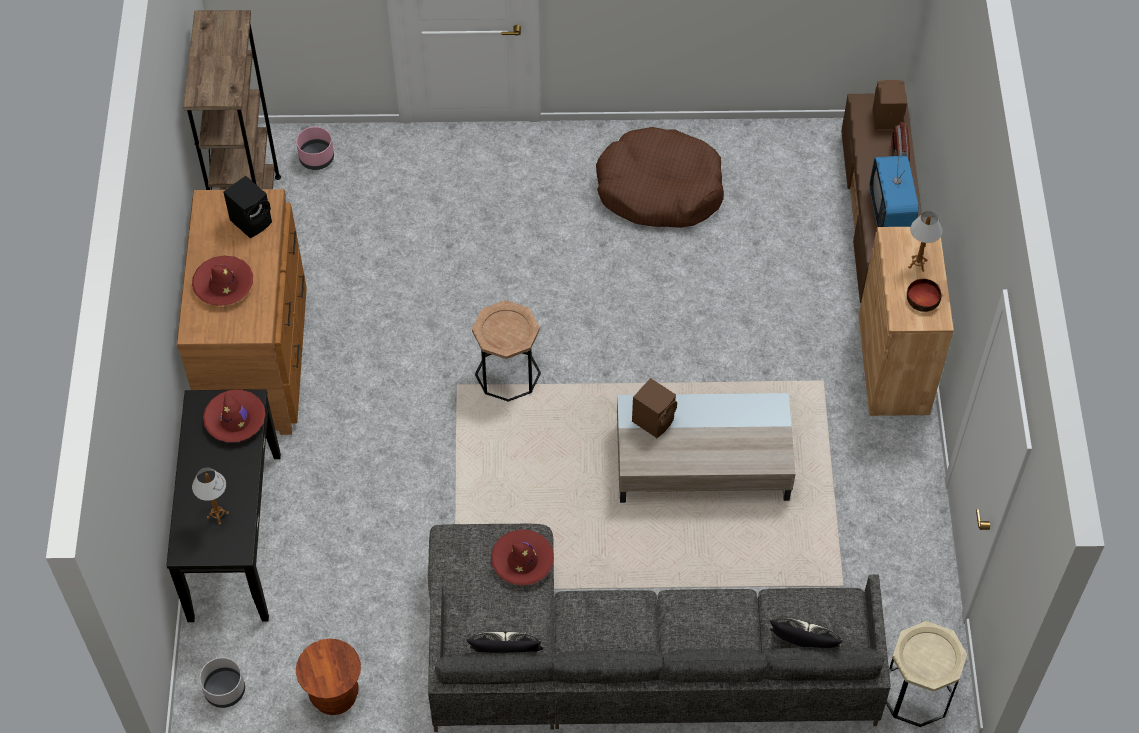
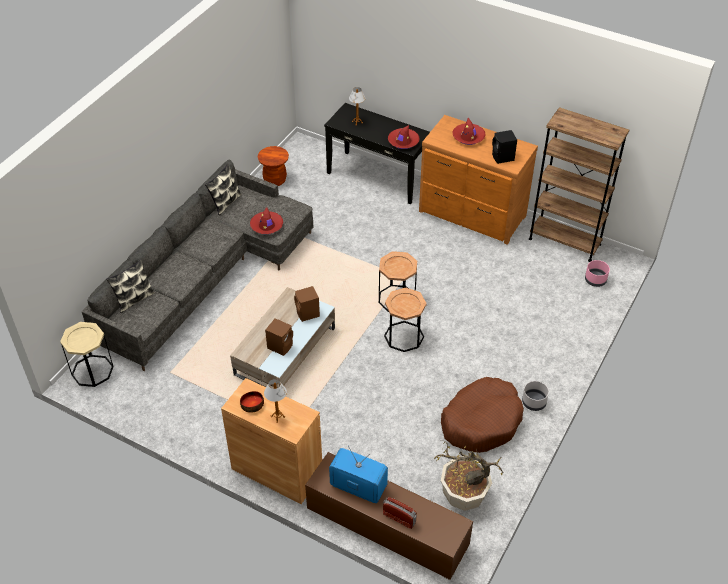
camera: 120 degrees right, 10 degrees down
grey planter [199,657,245,708] -> grey planter moved to [522,381,549,411]
brown speaker [872,80,907,131] -> brown speaker moved to [265,318,293,356]
none -> brown side table [384,288,427,352]
none -> potted plant [434,441,504,511]

